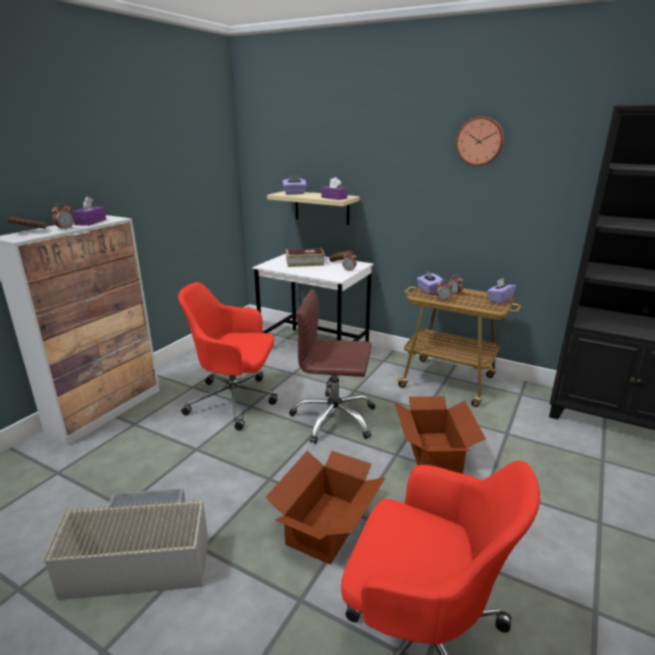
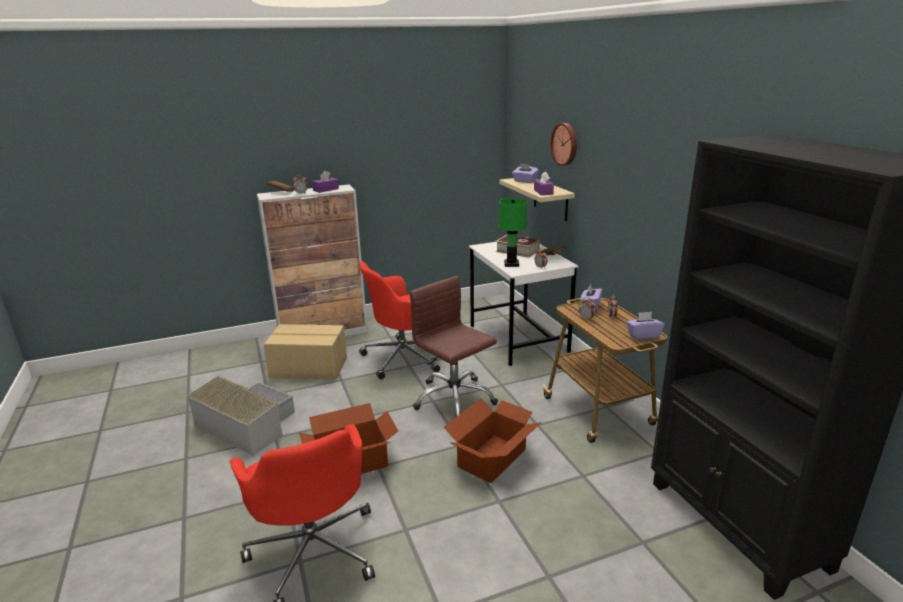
camera: 40 degrees right, 0 degrees up
red office chair [178,282,277,430] -> red office chair turned 75 degrees counterclockwise [359,261,440,379]
wall clock [456,117,504,166] -> wall clock moved to [551,123,577,166]
none -> cardboard box [264,324,347,379]
none -> green table lamp [499,198,527,267]

